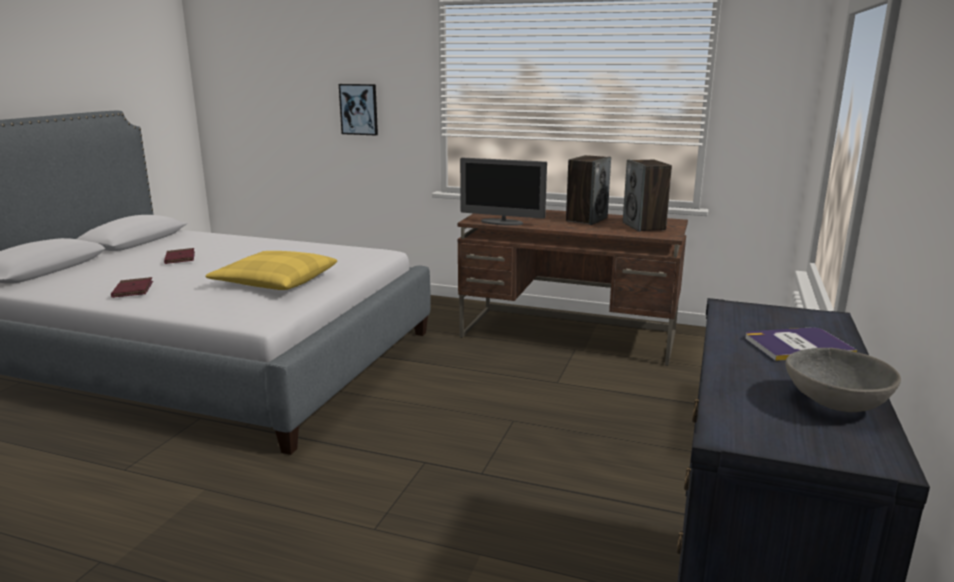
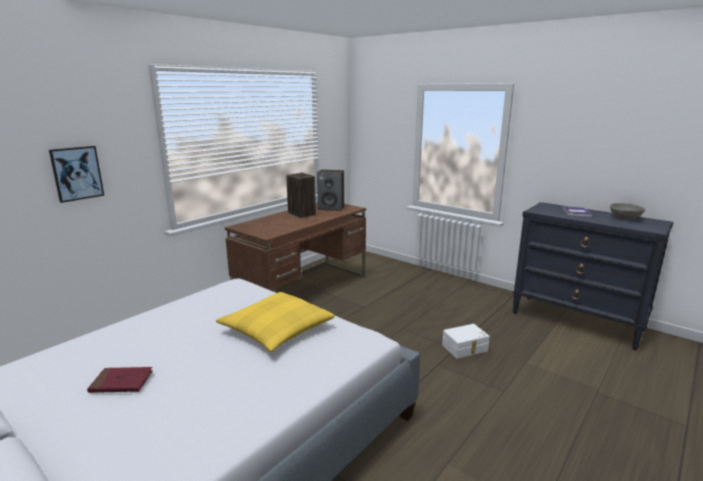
camera: 70 degrees left, 0 degrees up
red book [111,277,153,298] -> none
monitor [460,158,547,226] -> none
none -> white storage box [442,324,490,359]

